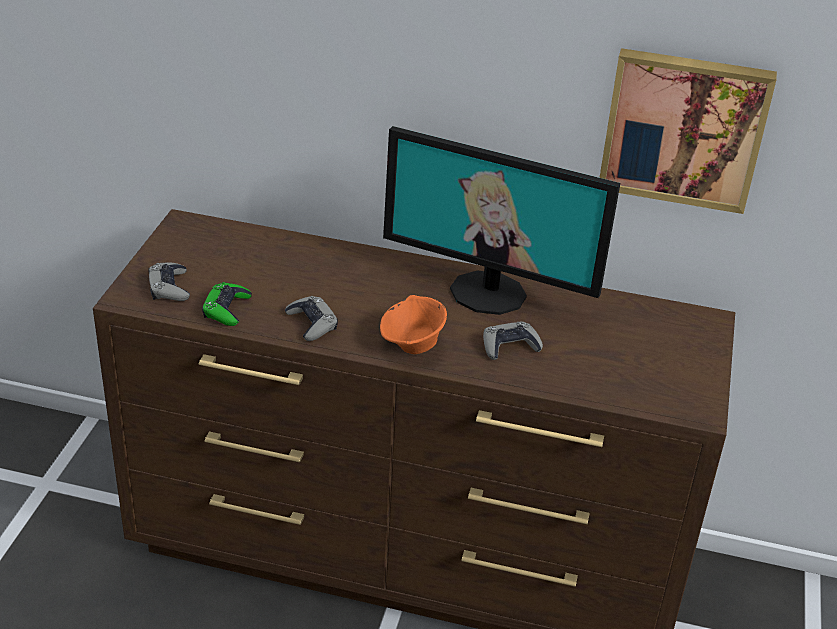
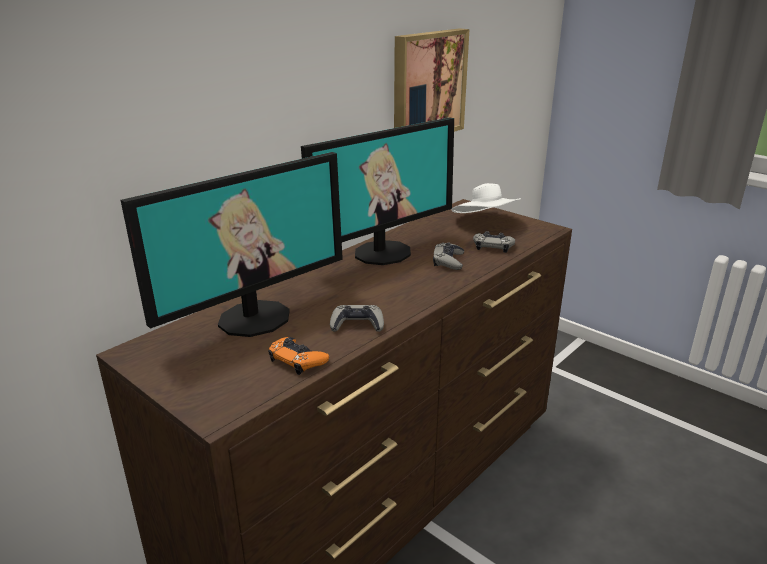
camera: 60 degrees left, 10 degrees down
grey game controller [148,262,190,301] -> grey game controller moved to [473,231,515,253]
green game controller [202,282,252,326] -> orange game controller [268,337,329,375]
orange bowl [380,295,447,354] -> none
none -> monitor [121,152,343,337]
none -> white hat [451,183,521,213]

